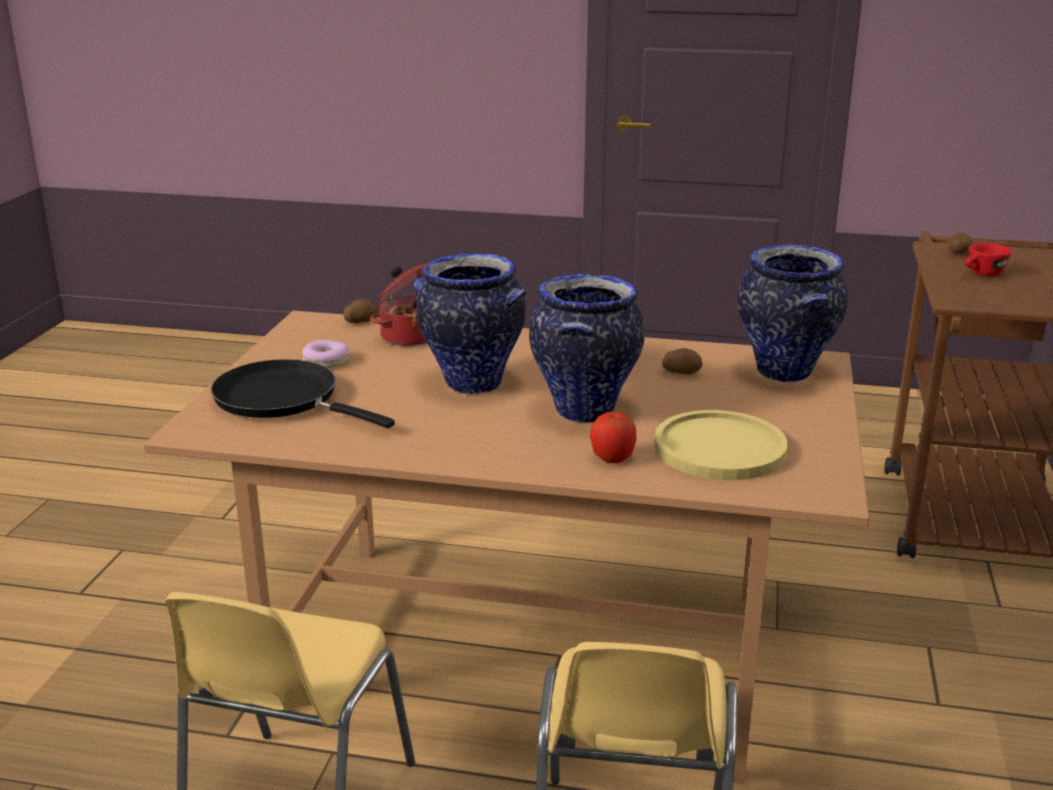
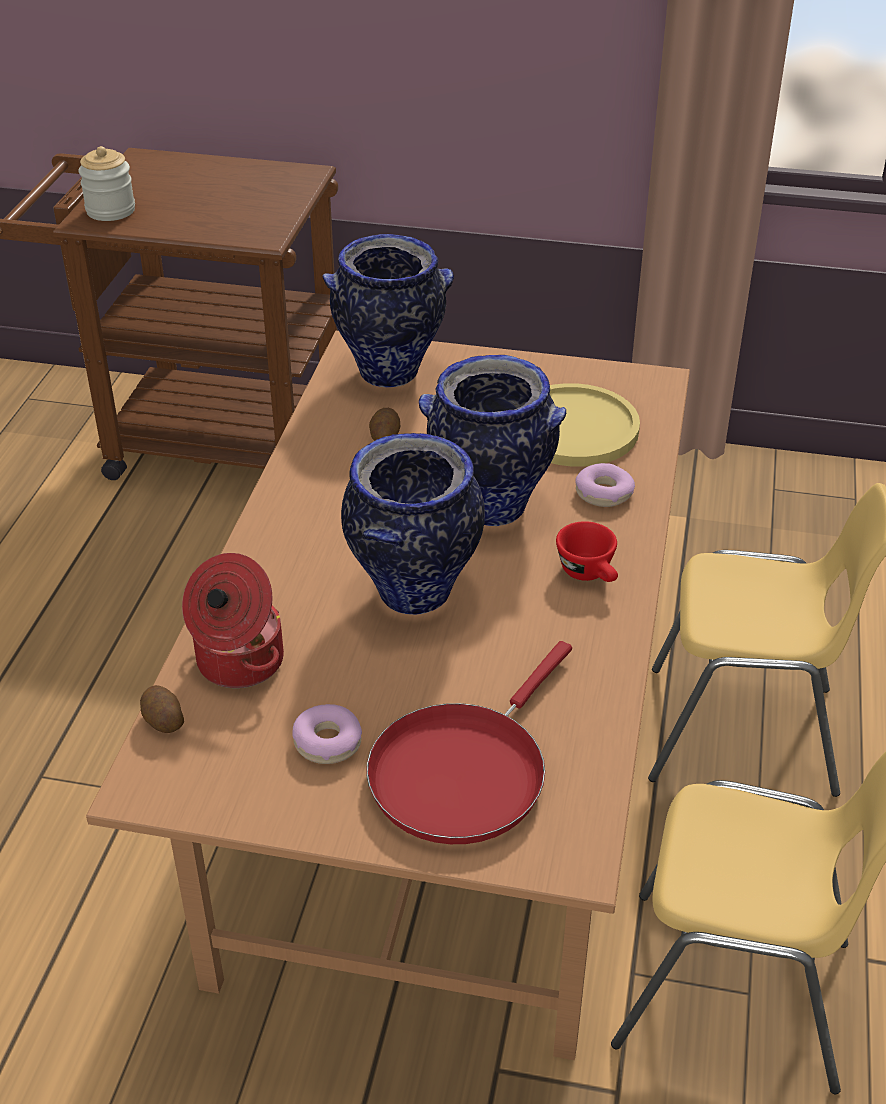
camera: 90 degrees left, 15 degrees up
black frying pan [210,359,395,428] -> red frying pan [366,641,572,844]
apple [590,411,636,463] -> donut [575,463,635,507]
potato [949,233,973,254] -> jar [78,146,135,221]
red cup [965,243,1012,276] -> red cup moved to [556,521,618,582]

